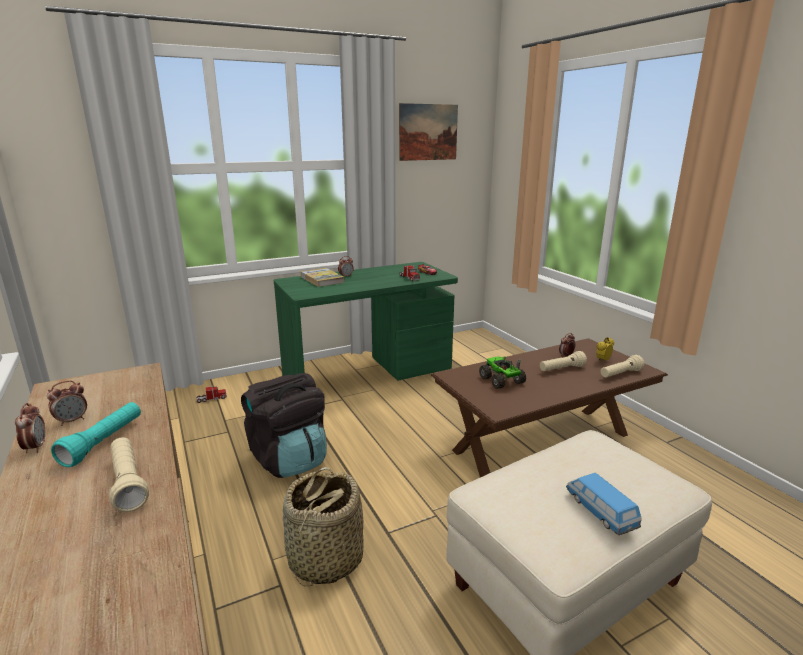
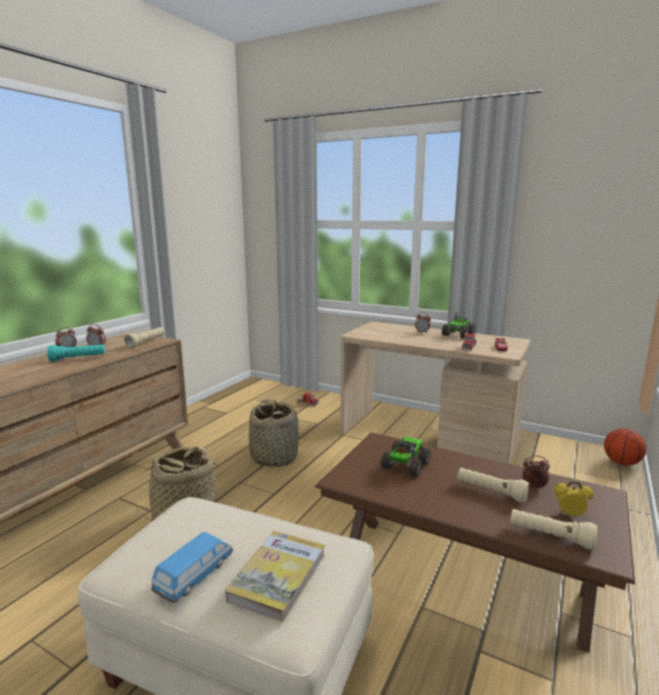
camera: 55 degrees right, 5 degrees down
beige flashlight [109,437,149,512] -> beige flashlight moved to [124,327,165,348]
black backpack [241,373,327,478] -> basket [249,399,299,467]
green desk [274,262,458,380] -> beige desk [340,322,530,464]
book [300,268,344,287] -> book moved to [225,531,325,623]
picture [399,103,458,161] -> none
none -> toy truck [442,312,475,339]
none -> basketball [604,428,647,466]

